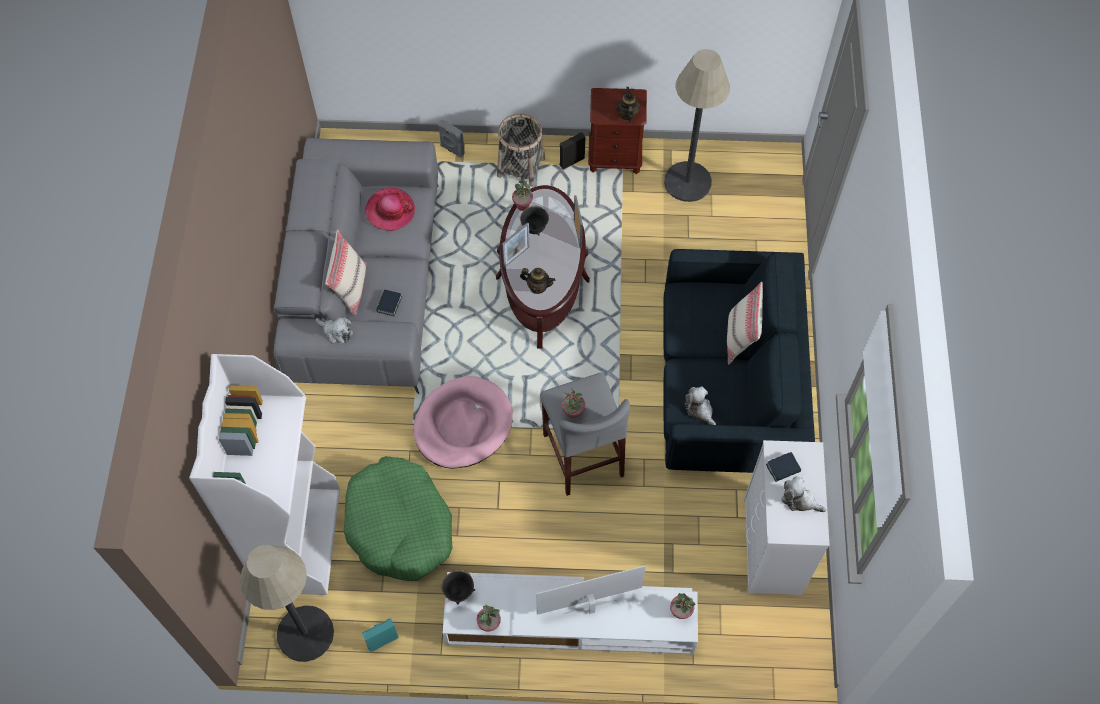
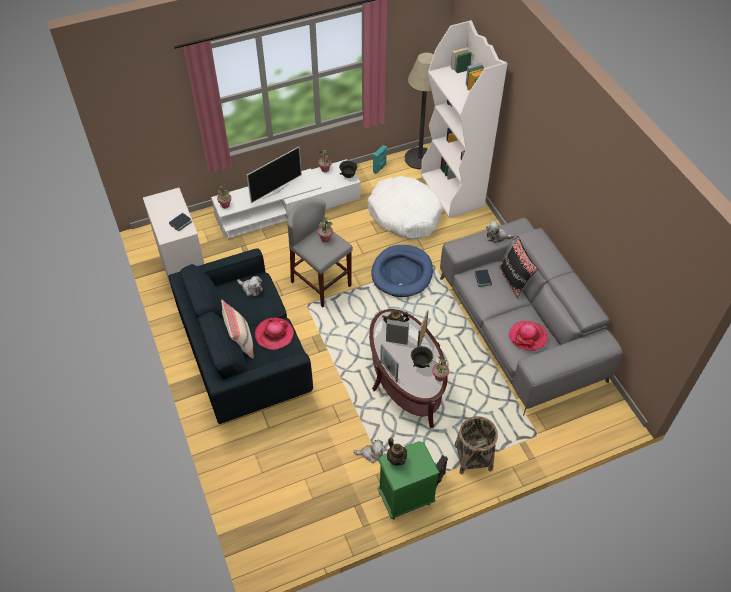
camera: 155 degrees right, 10 degrees down
beige pillow [325,229,367,316] -> black pillow [499,236,538,299]
green dog bed [344,456,452,581] -> white dog bed [368,176,442,240]
pink dog bed [413,376,513,468] -> blue dog bed [371,245,433,297]
grey speaker [438,119,465,158] -> grey speaker moved to [386,319,409,345]
brown nightstand [588,88,647,174] -> green nightstand [378,441,440,520]
floor lamp [664,49,730,202] -> none
plush toy [781,477,826,512] -> plush toy moved to [353,440,386,463]
none -> hat [255,318,294,350]

